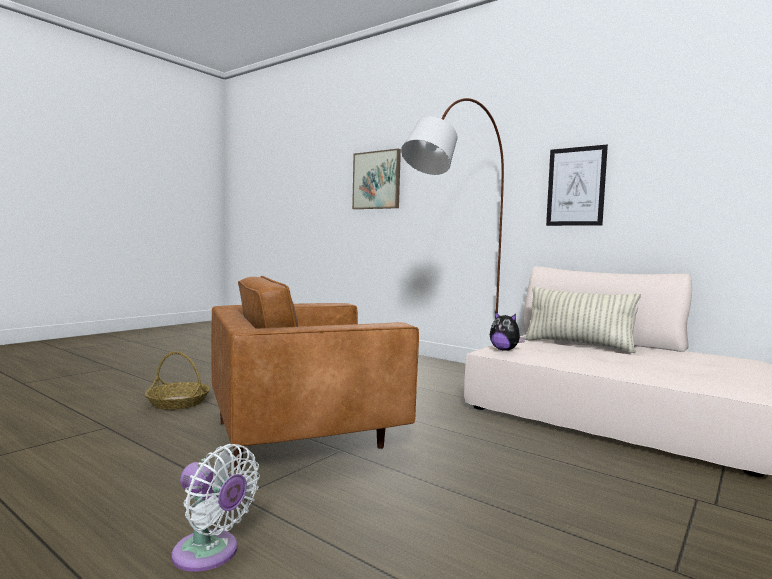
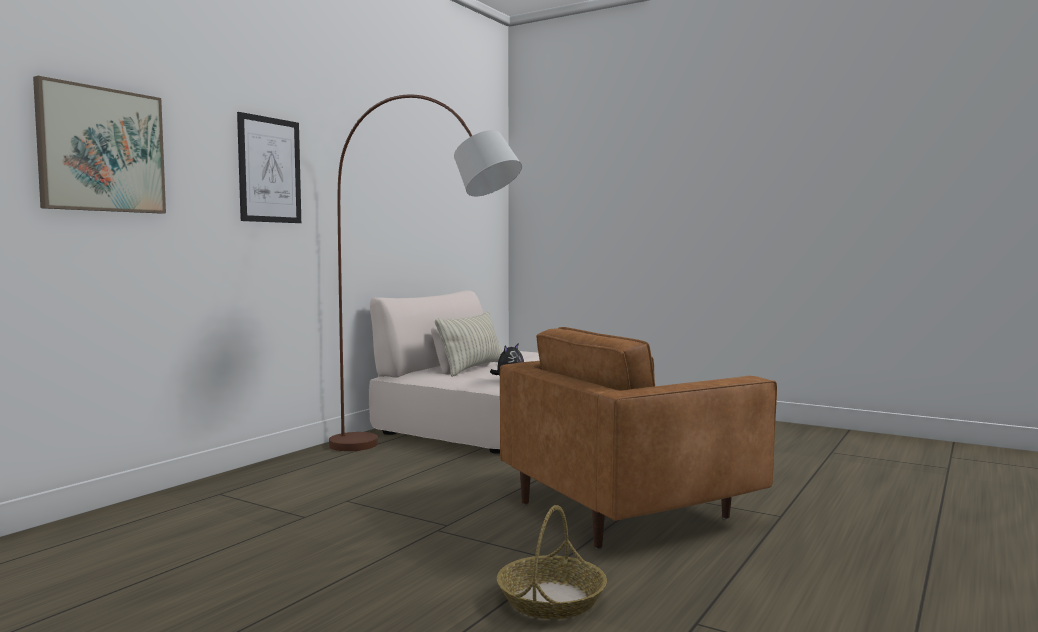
camera: 95 degrees left, 0 degrees up
white fan [172,444,260,572] -> none
brown armchair [211,276,419,471] -> brown armchair turned 90 degrees clockwise [500,327,777,549]
picture [546,145,608,226] -> picture moved to [237,112,301,223]

